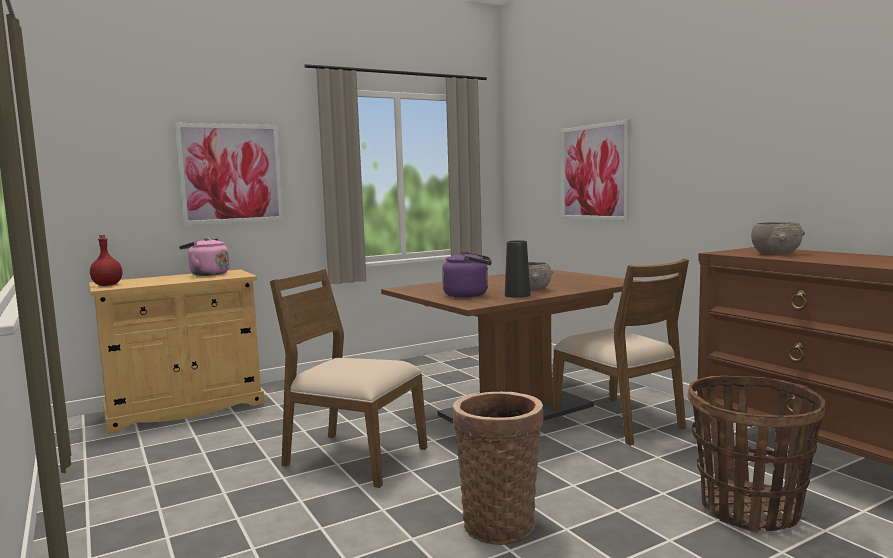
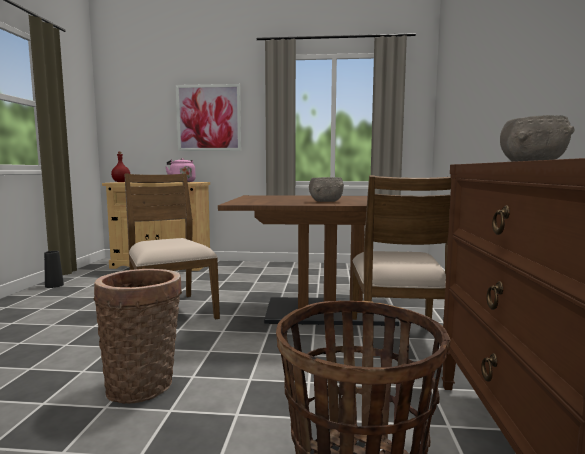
camera: 35 degrees right, 0 degrees up
purple kettle [442,251,492,298] -> none
black vase [505,240,530,298] -> black vase moved to [44,251,64,288]
picture [561,119,630,221] -> none

